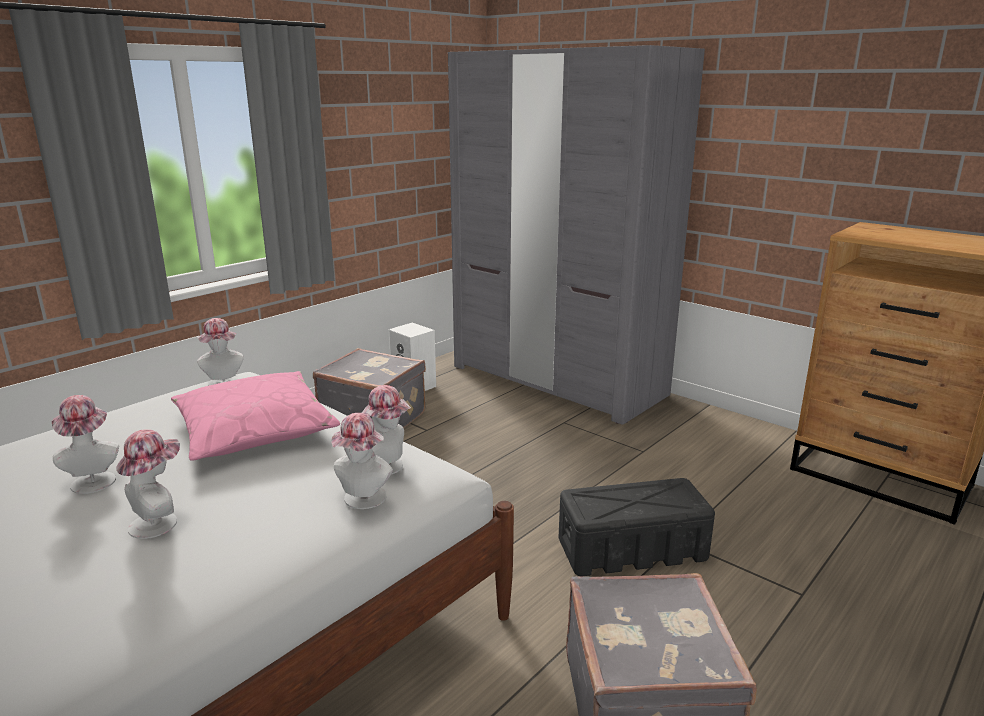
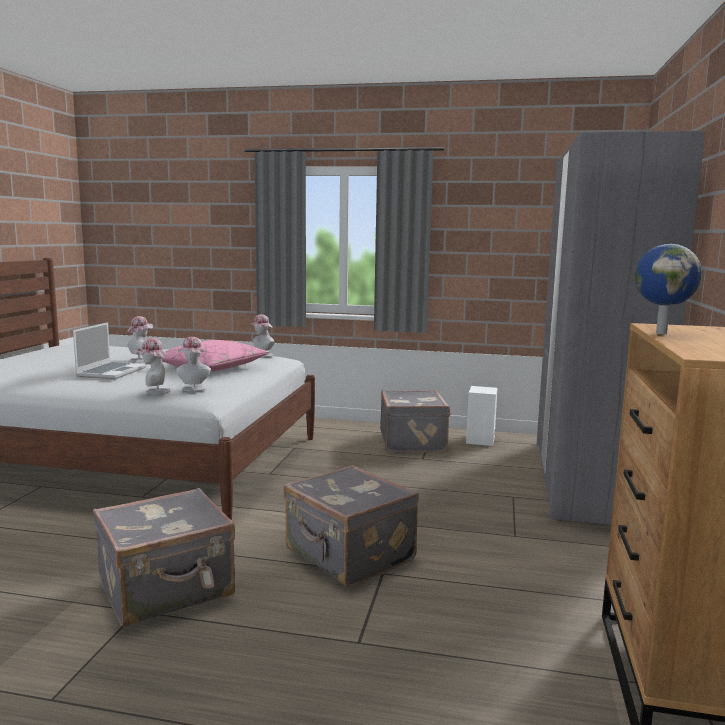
camera: 60 degrees right, 10 degrees down
hat [116,429,180,539] -> laptop [73,322,146,379]
black storage box [559,478,715,576] -> grey suitcase [283,465,419,587]
none -> globe [635,244,702,334]

